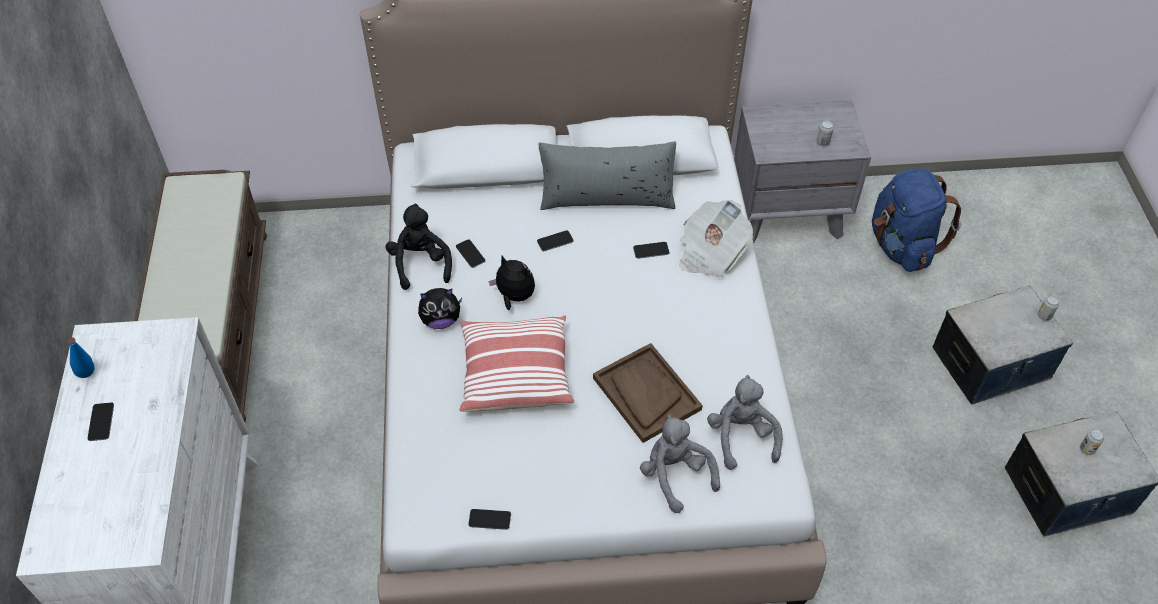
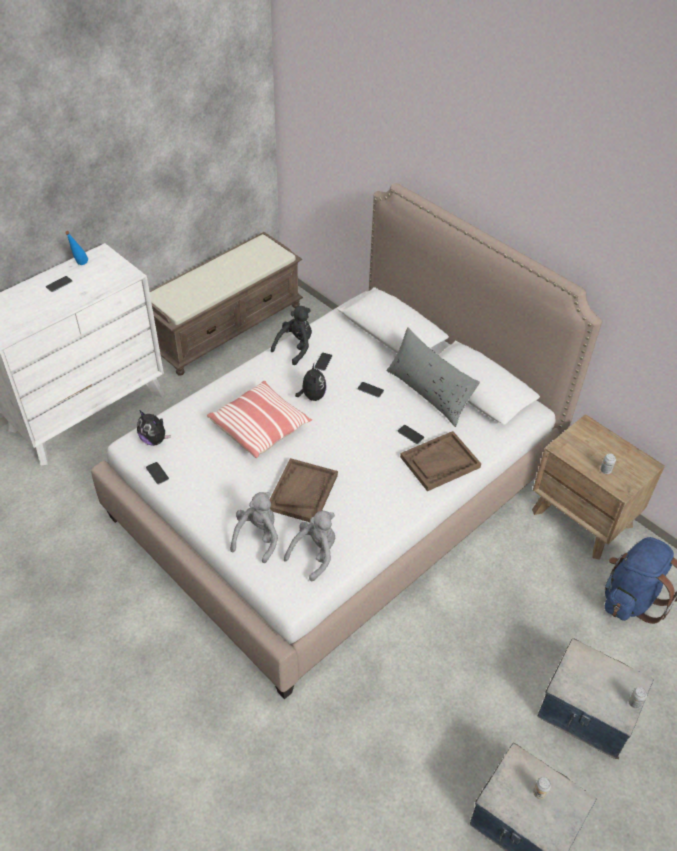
camera: 50 degrees right, 5 degrees down
plush toy [418,288,462,329] -> plush toy moved to [137,410,171,446]
newspaper [679,200,753,277] -> brown tray [400,431,481,491]
grey nightstand [734,101,871,243] -> brown nightstand [532,414,665,560]

